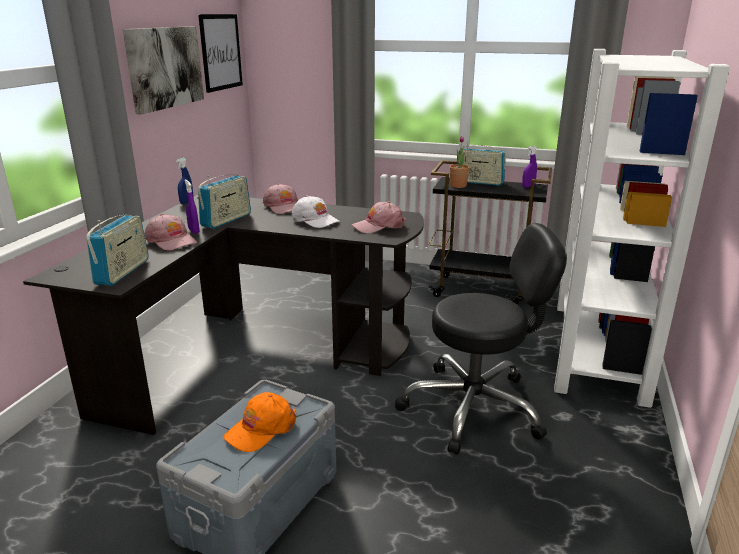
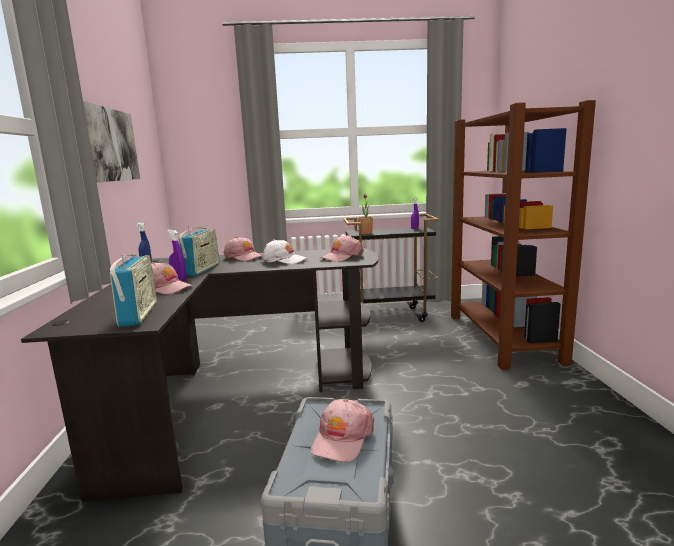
camera: 20 degrees left, 10 degrees down
picture [198,14,243,93] -> none
orange cap [224,392,296,452] -> pink cap [311,399,374,462]
black office chair [395,223,567,455] -> none
radio [457,141,506,186] -> none
white bookcase [554,49,730,408] -> brown bookcase [451,100,596,370]

